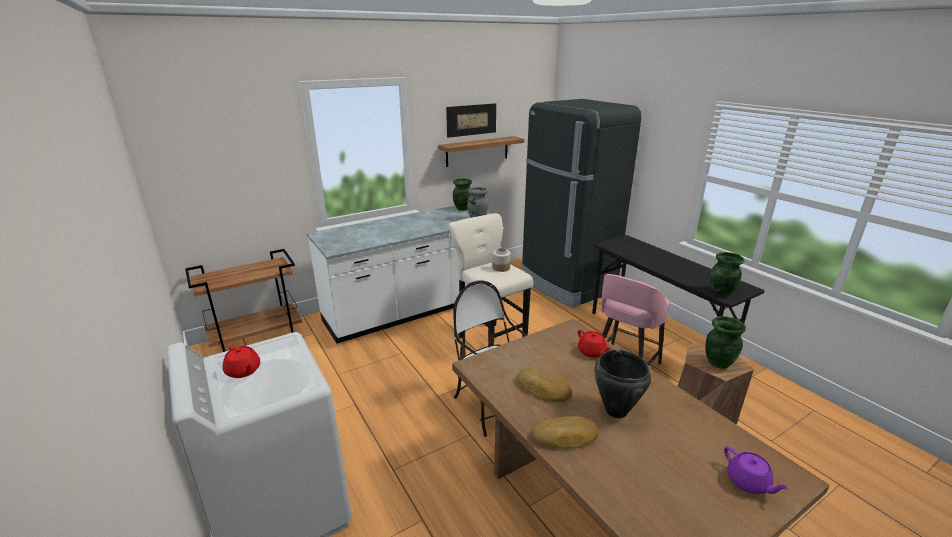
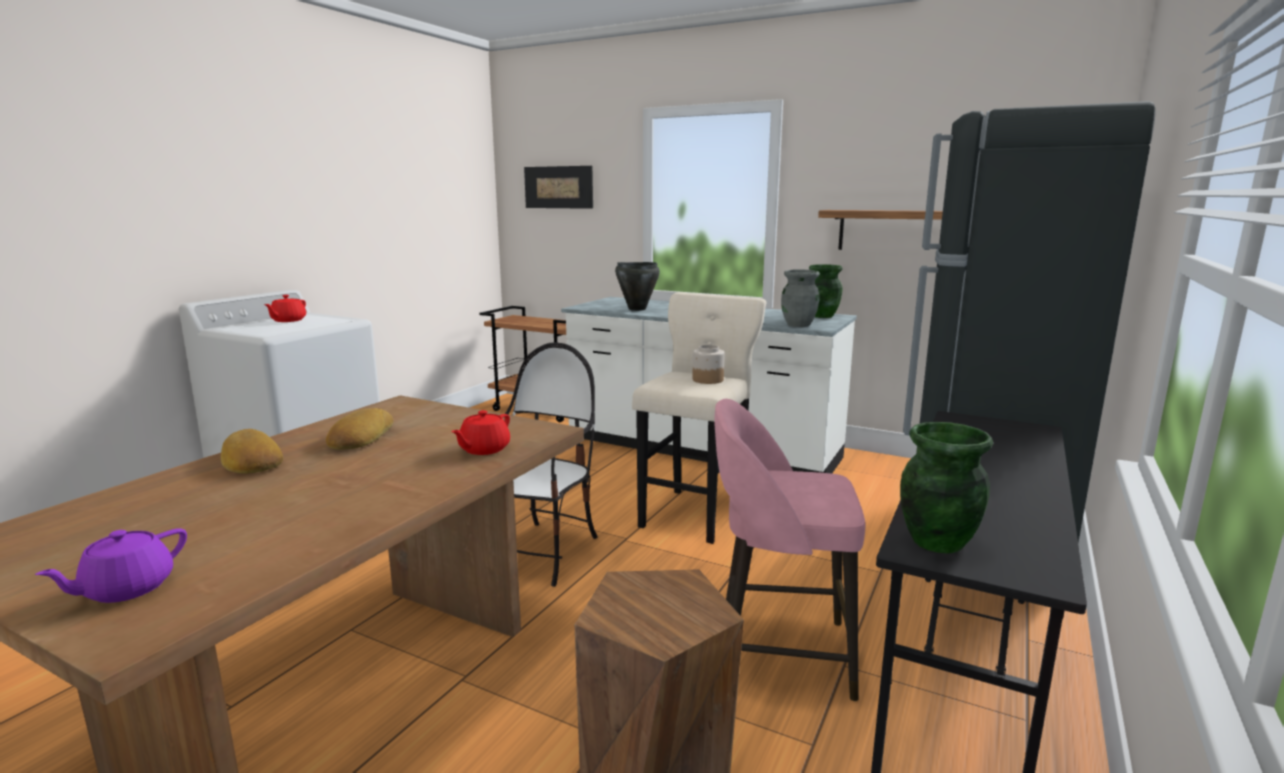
camera: 60 degrees right, 10 degrees down
picture [446,103,496,138] -> picture moved to [524,166,593,209]
black cooking pot [594,349,651,418] -> black cooking pot moved to [615,262,660,311]
green vase [705,316,746,369] -> none

